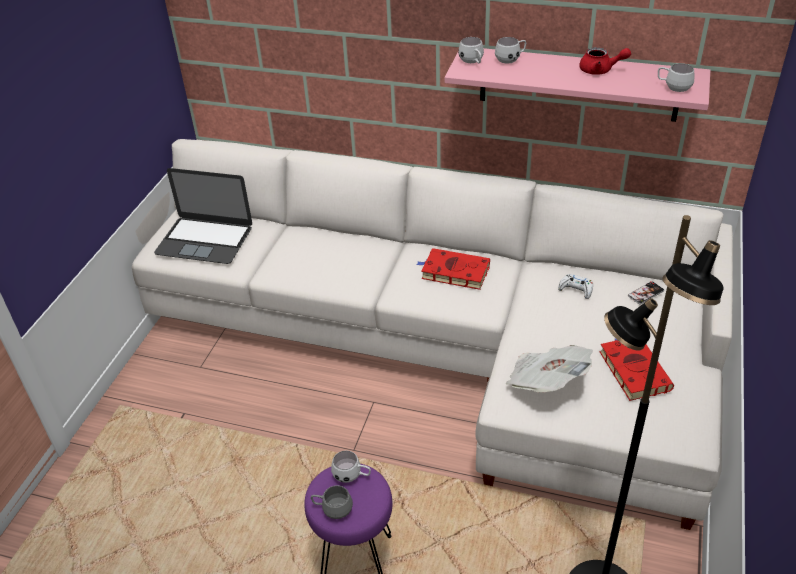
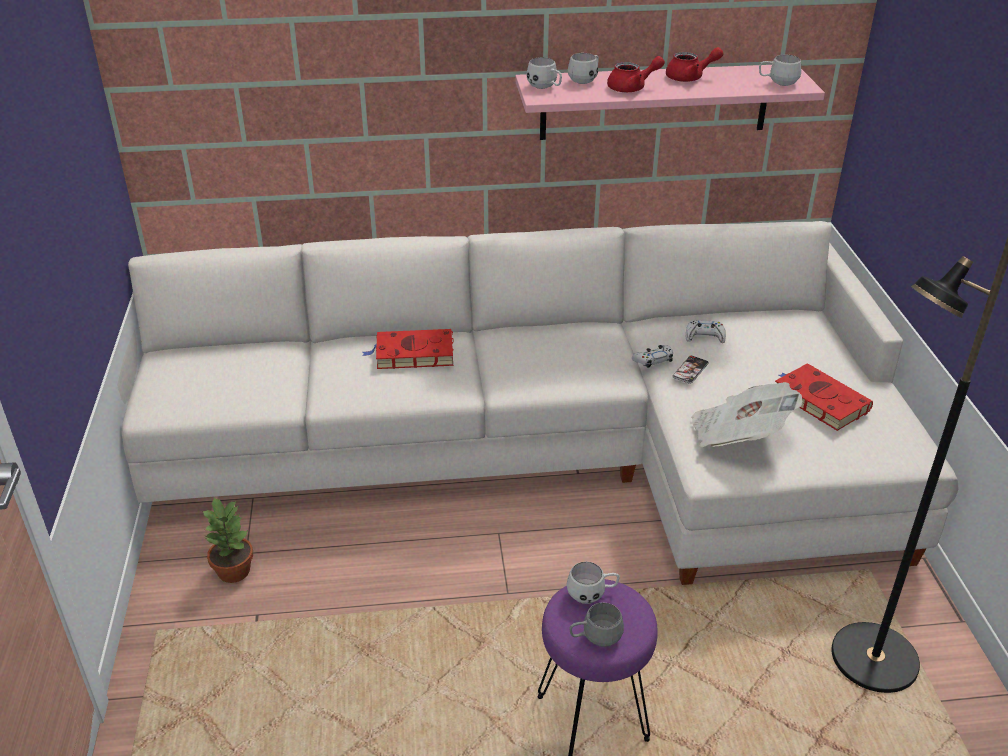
camera: 25 degrees left, 5 degrees down
laptop [154,168,252,264] -> none
red book [416,248,490,290] -> red book moved to [362,329,454,369]
phone [628,281,664,305] -> phone moved to [672,356,709,384]
none -> potted plant [201,496,253,583]
none -> red teapot [607,56,665,92]
none -> white game controller [632,345,673,368]

